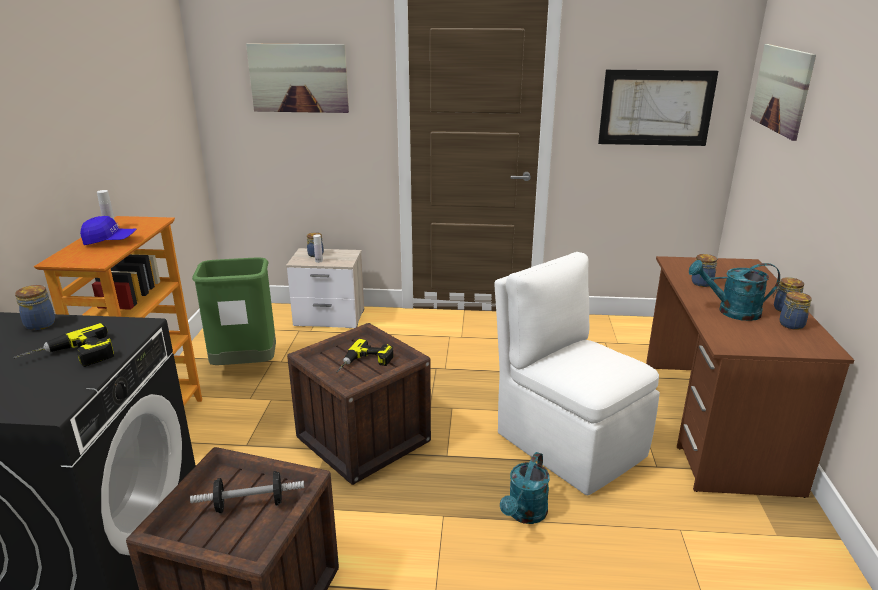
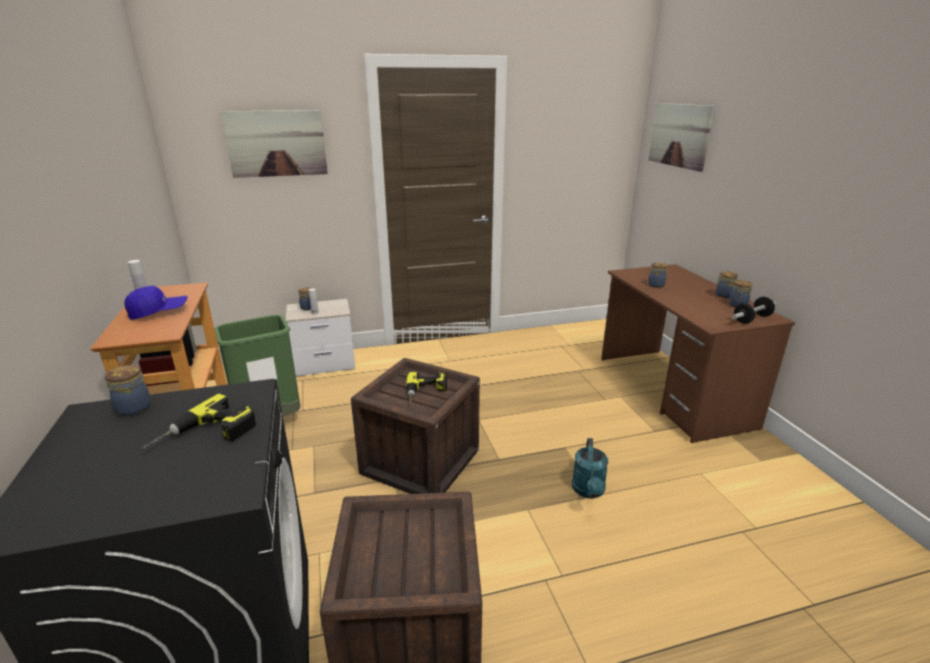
camera: 20 degrees left, 0 degrees up
dumbbell [190,471,304,513] -> dumbbell moved to [732,297,776,324]
white chair [494,252,660,495] -> none
picture [598,70,718,146] -> none
turquoise watering can [689,260,780,321] -> none

